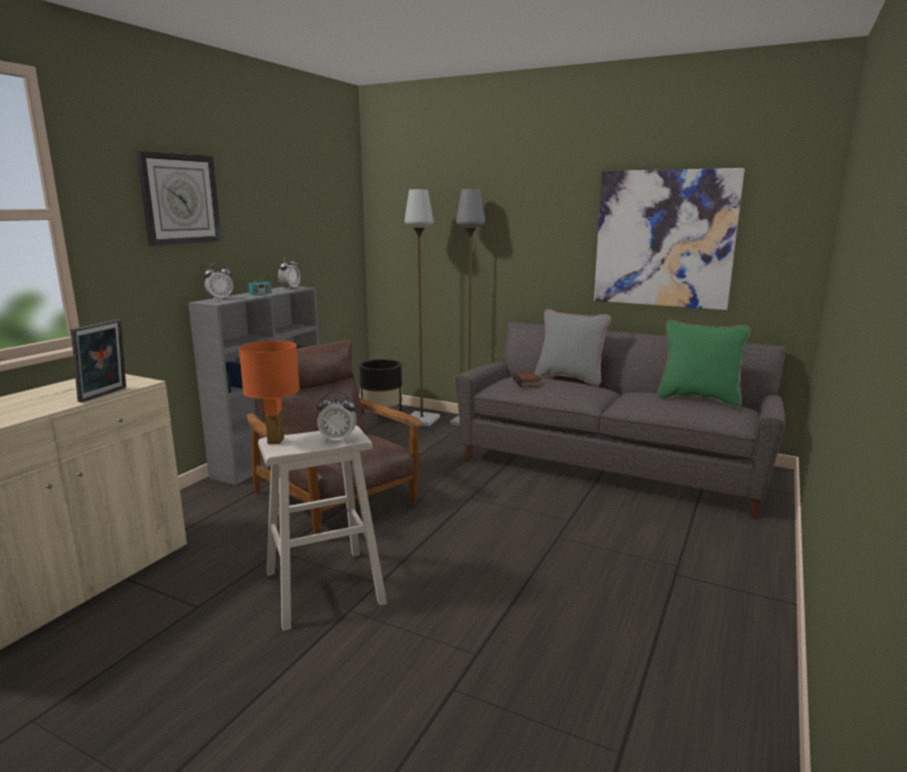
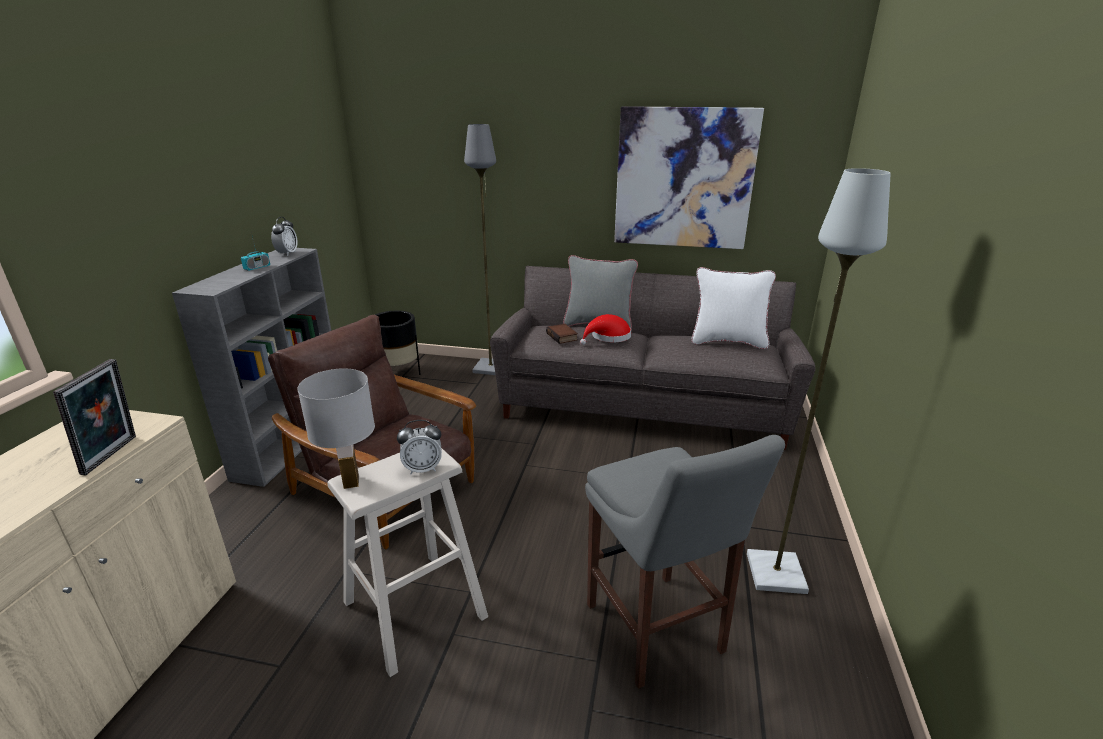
camera: 15 degrees left, 10 degrees up
wall clock [136,151,222,246] -> none
alarm clock [204,263,233,300] -> none
orange table lamp [239,340,300,444] -> white table lamp [297,368,375,489]
grey floor lamp [404,189,440,426] -> grey floor lamp moved to [747,168,891,594]
green pillow [657,320,751,407] -> white pillow [691,267,776,349]
none -> red hat [580,314,631,345]
none -> grey stool [585,435,785,689]

